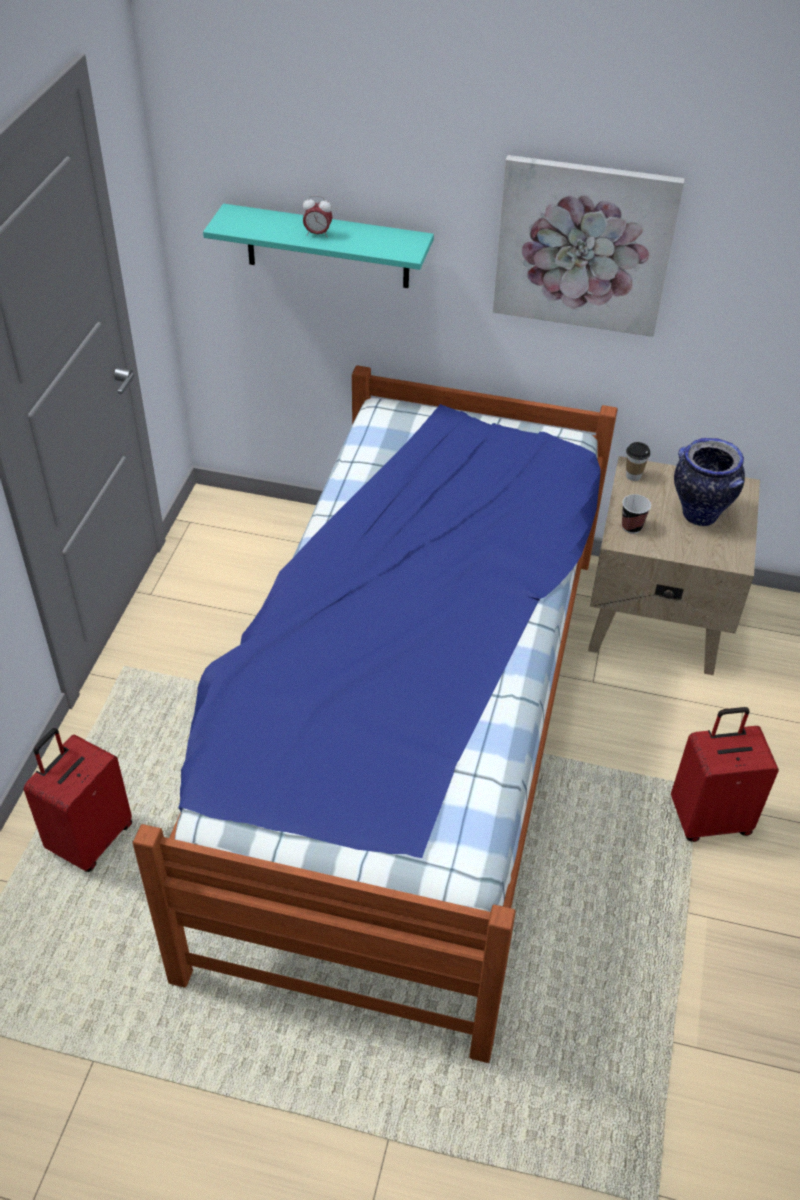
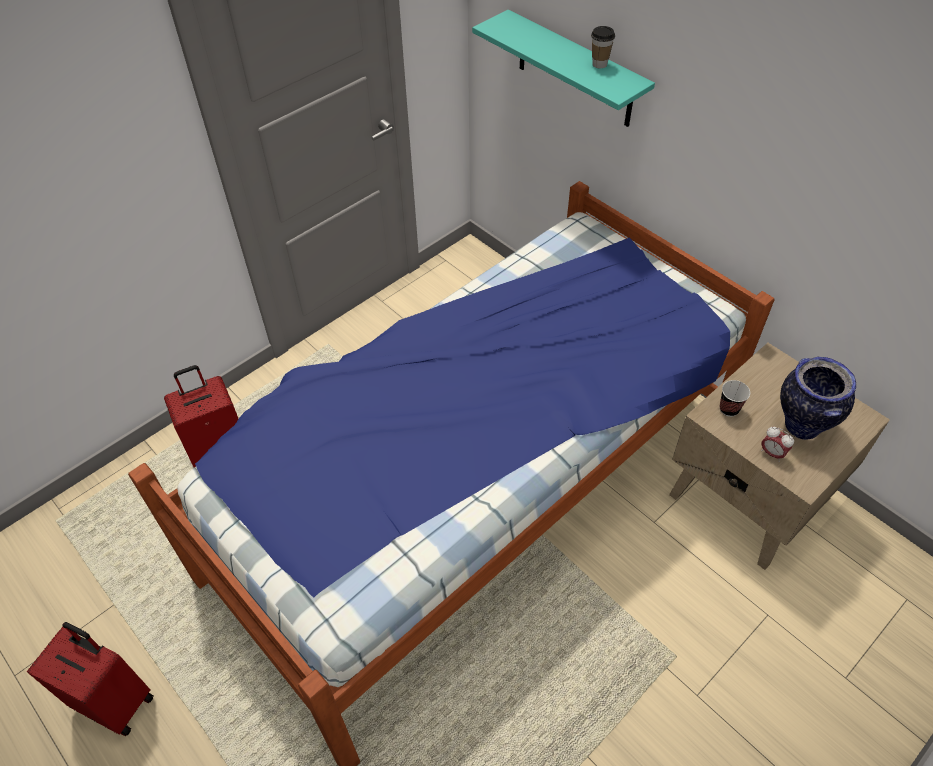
camera: 35 degrees right, 5 degrees up
alarm clock [303,195,332,237] -> alarm clock moved to [761,427,794,462]
picture [493,155,685,337] -> none
cup [626,442,650,481] -> cup moved to [591,26,615,68]
red suitcase [671,707,779,842] -> red suitcase moved to [27,622,154,736]

